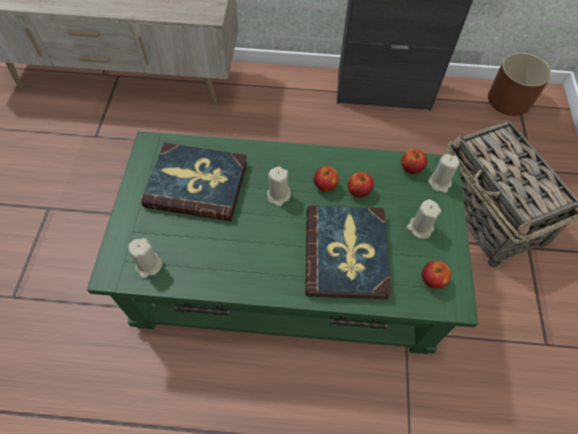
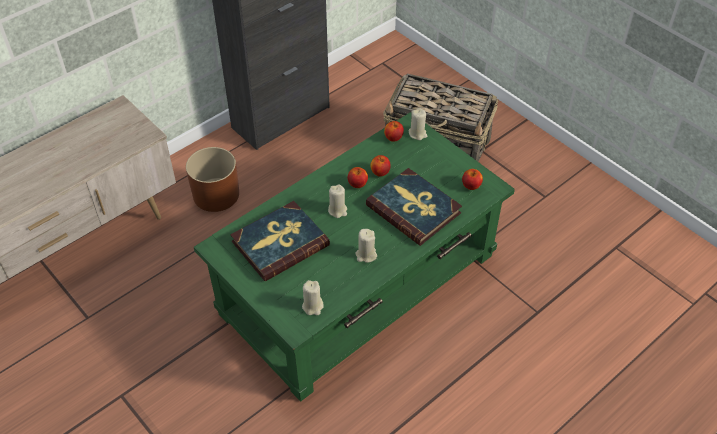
camera: 45 degrees left, 10 degrees down
beige candle [407,199,441,239] -> beige candle moved to [355,229,377,263]
brown planter [488,53,552,116] -> brown planter moved to [186,147,239,212]

